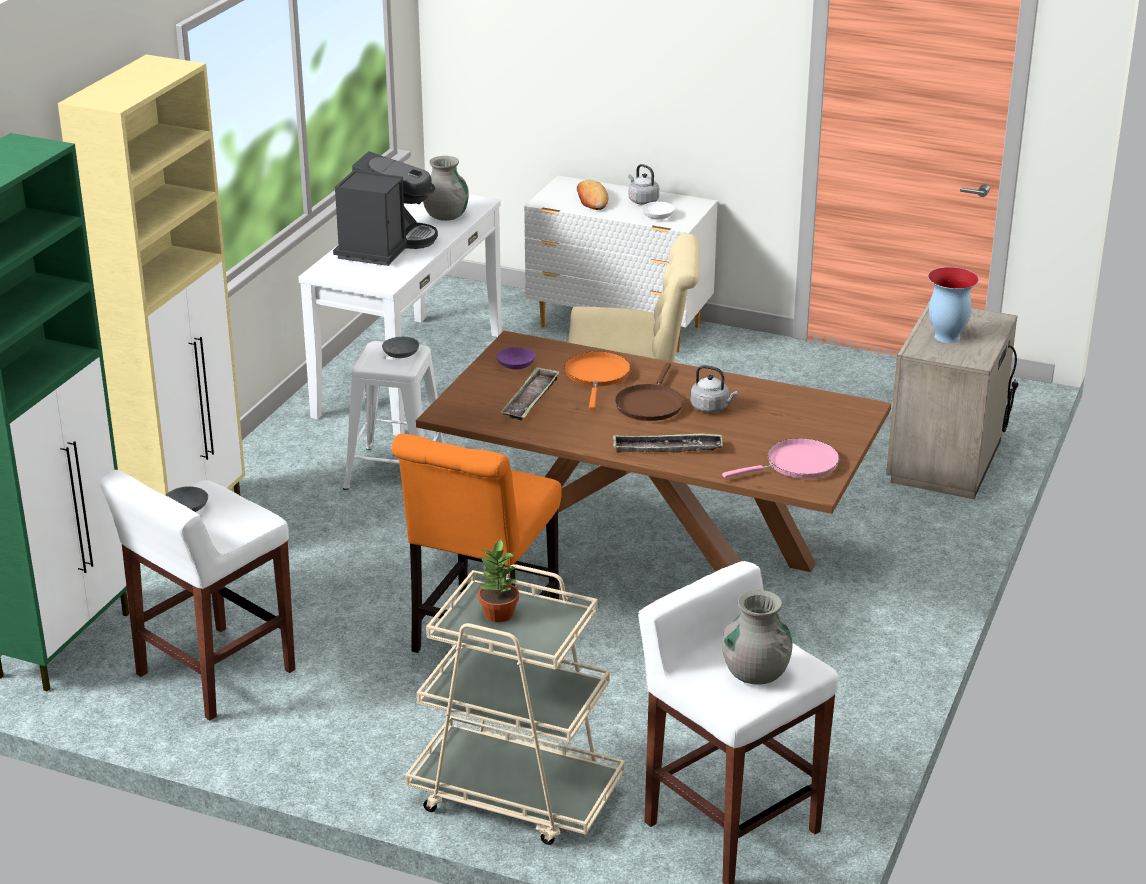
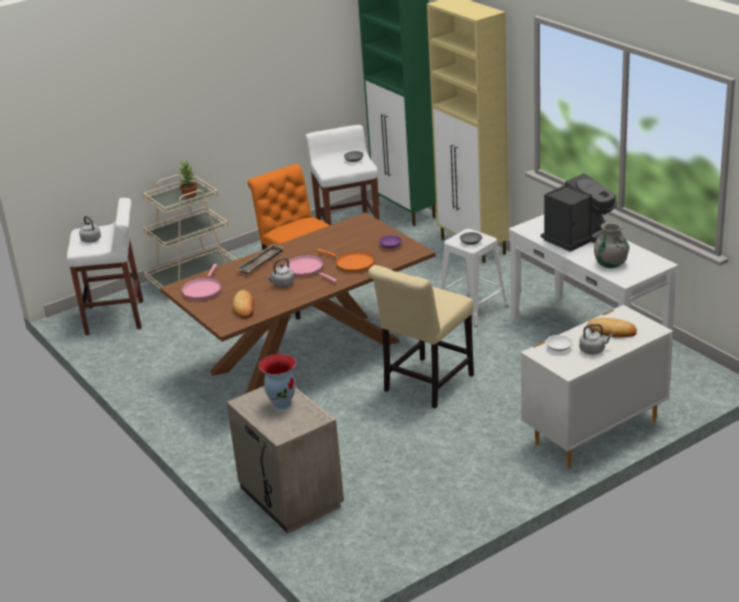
camera: 125 degrees right, 0 degrees up
coffee machine [333,151,438,266] -> coffee machine turned 90 degrees counterclockwise [541,173,617,252]
tray [501,366,560,421] -> none
brown frying pan [615,363,683,421] -> pink frying pan [284,255,337,282]
grey vase [722,590,793,685] -> grey kettle [79,216,101,243]
none -> bread [232,290,254,319]

